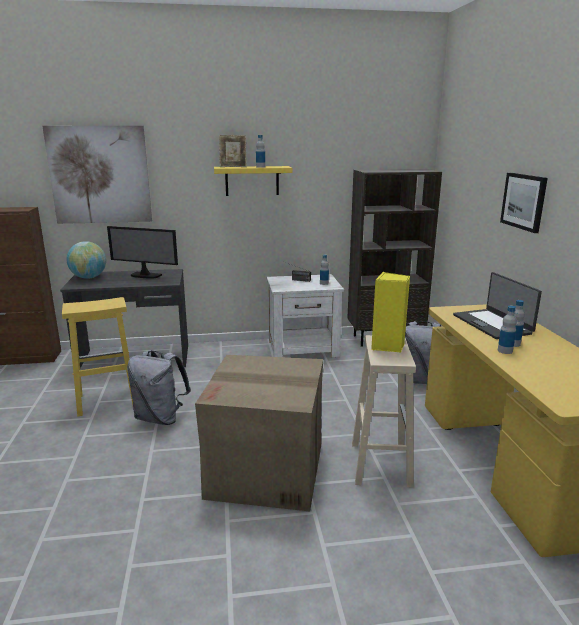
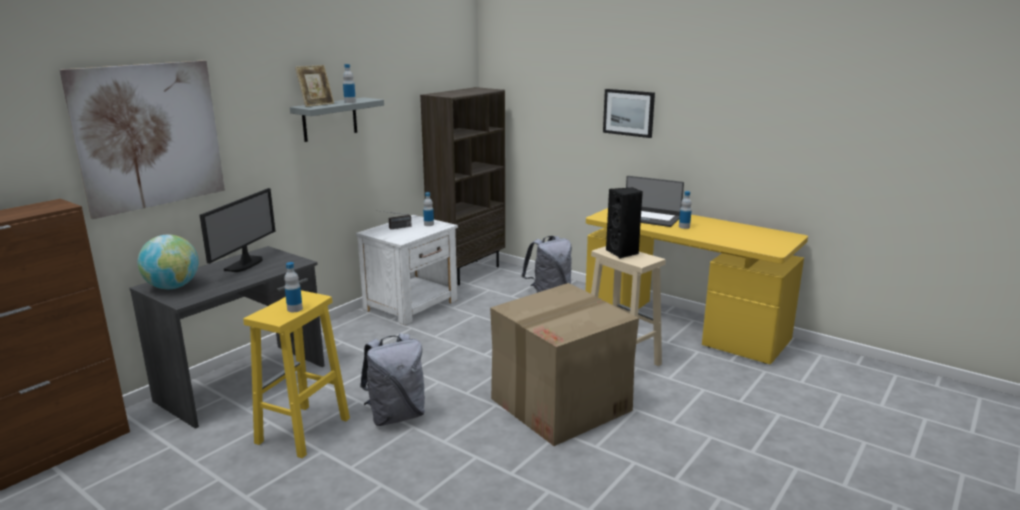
camera: 45 degrees left, 0 degrees up
monitor [107,226,178,279] -> monitor turned 45 degrees counterclockwise [200,188,275,272]
yellow shelf [214,166,293,196] -> grey shelf [290,97,384,142]
yellow speaker [371,272,410,352] -> black speaker [606,187,643,259]
bottle [498,306,517,354] -> bottle moved to [284,262,303,312]

